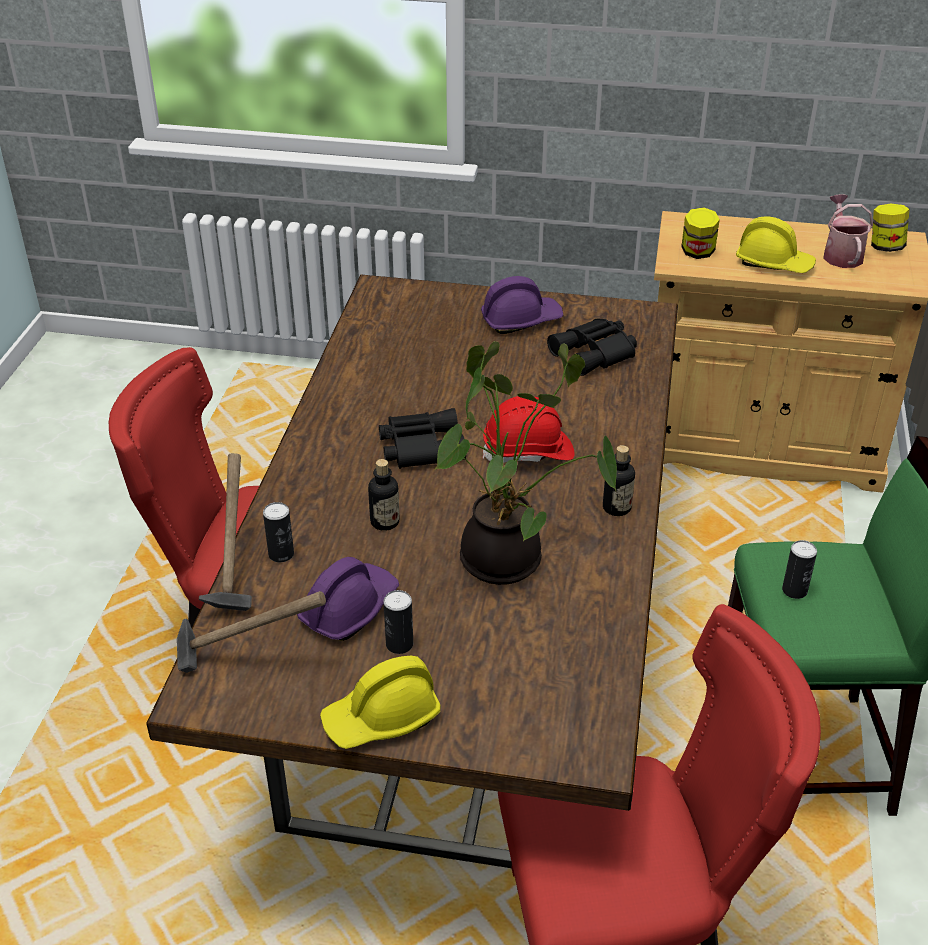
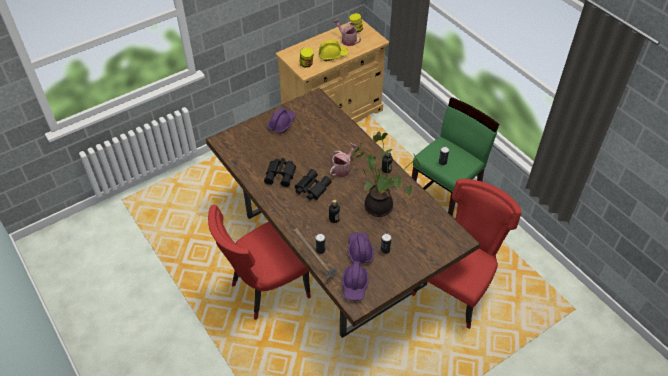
camera: 45 degrees left, 10 degrees up
hammer [177,591,326,673] -> purple hard hat [342,261,369,301]
yellow hard hat [320,656,441,749] -> none
red hard hat [482,396,574,463] -> watering can [330,143,358,177]
black binoculars [547,318,637,376] -> black binoculars moved to [264,158,296,187]

